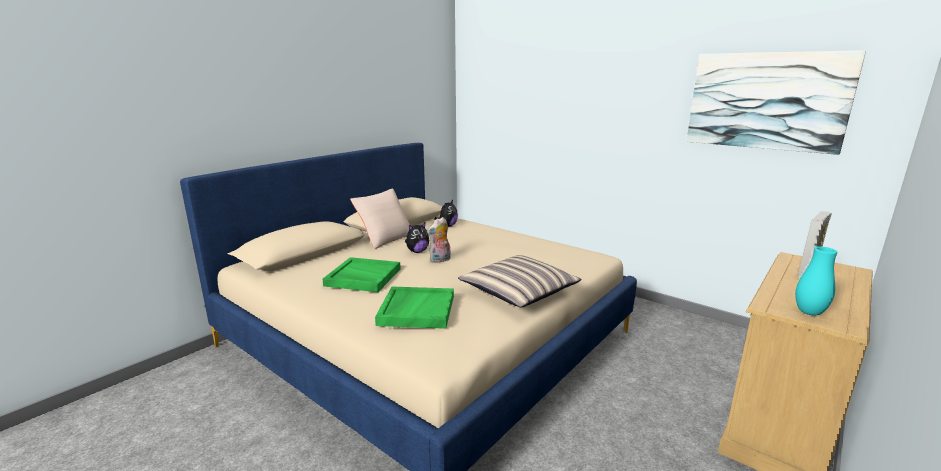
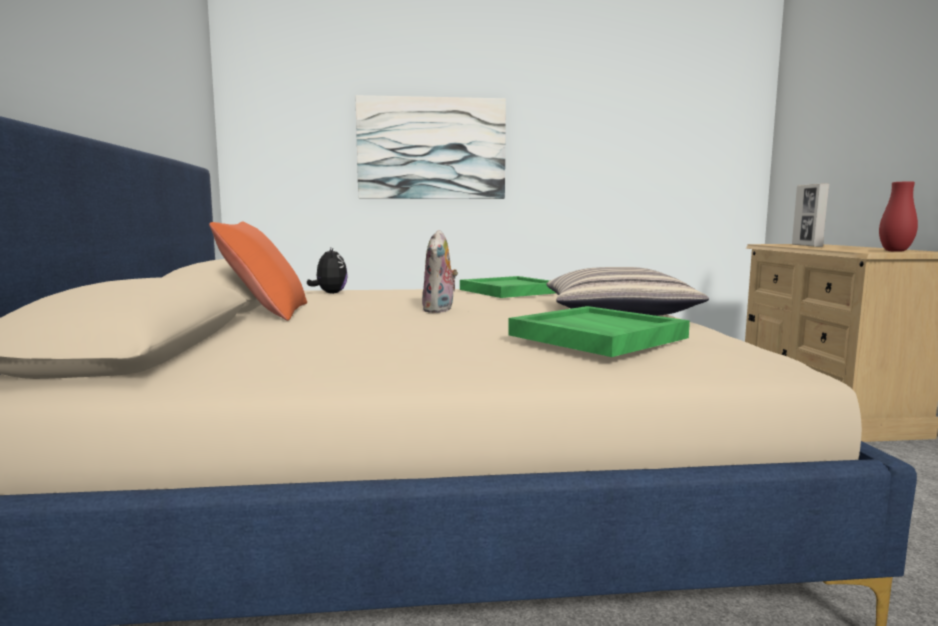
camera: 45 degrees left, 10 degrees down
green tray [323,257,401,292] -> green tray moved to [460,276,555,298]
beige pillow [350,188,410,249] -> orange pillow [209,221,307,321]
plush toy [405,222,429,253] -> none
picture [687,50,866,155] -> picture moved to [356,95,506,199]
turquoise vase [795,246,838,315] -> red vase [879,181,918,252]

